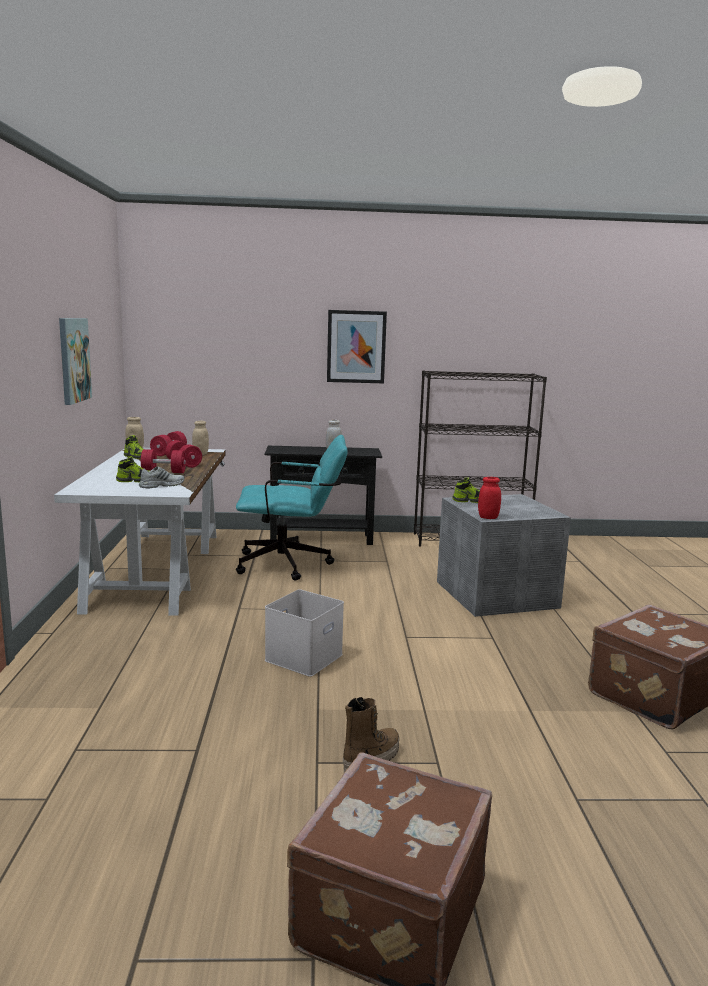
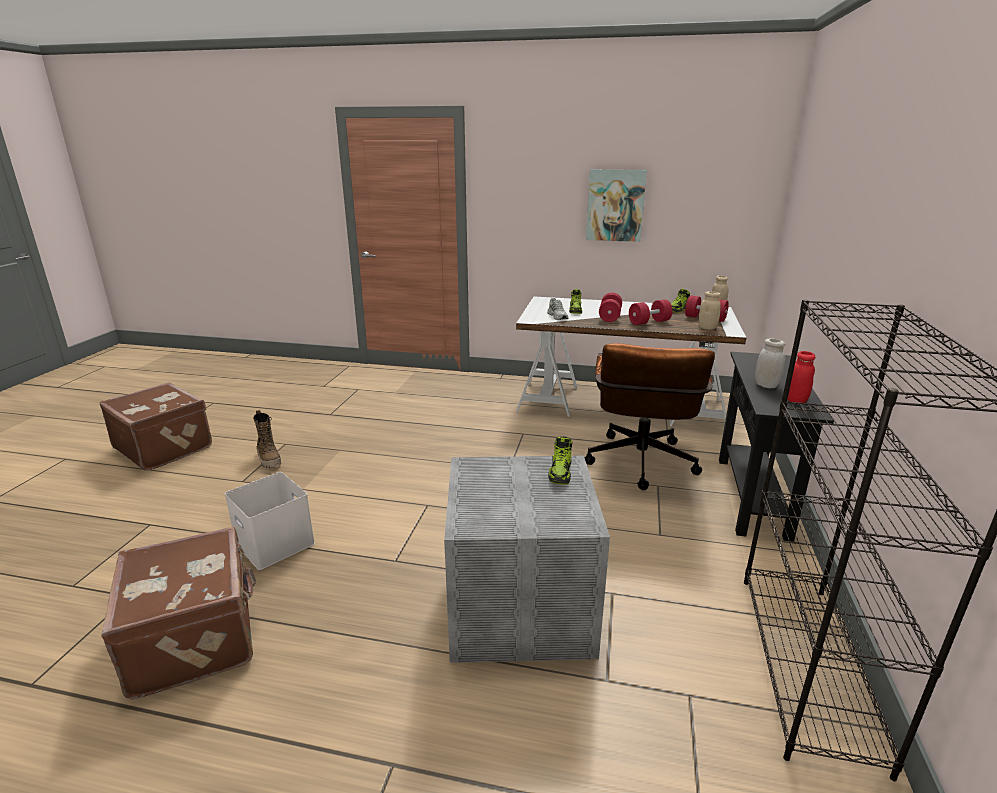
camera: 105 degrees right, 10 degrees up
turquoise office chair [236,435,348,581] -> brown office chair [584,343,715,490]
white storage box [265,589,344,677] -> white storage box moved to [224,472,315,570]
picture [327,310,387,383] -> none
red jar [478,477,501,519] -> red jar moved to [788,351,815,403]

